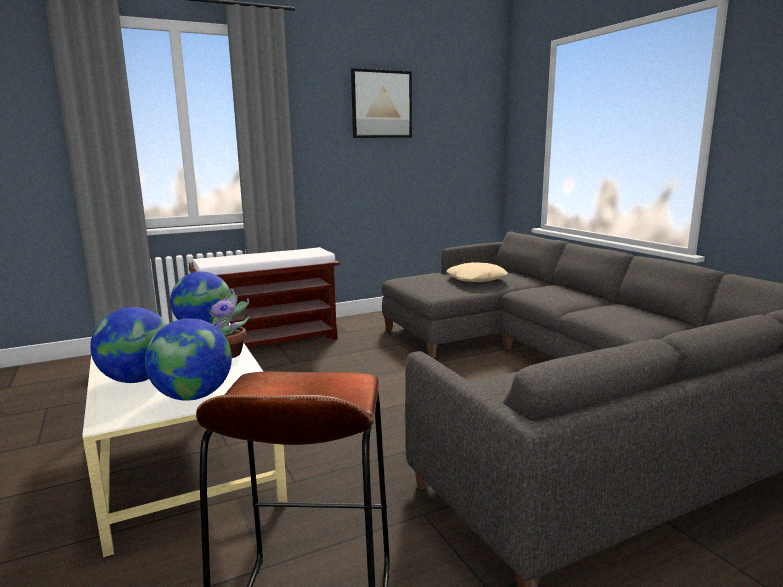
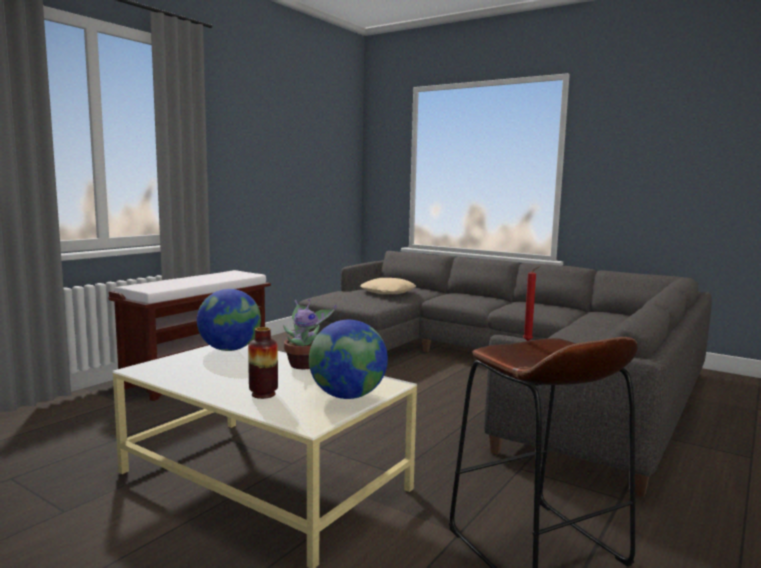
camera: 30 degrees left, 5 degrees down
globe [90,307,167,383] -> vase [248,327,278,399]
picture [351,68,412,138] -> none
none -> red candle [523,266,541,341]

